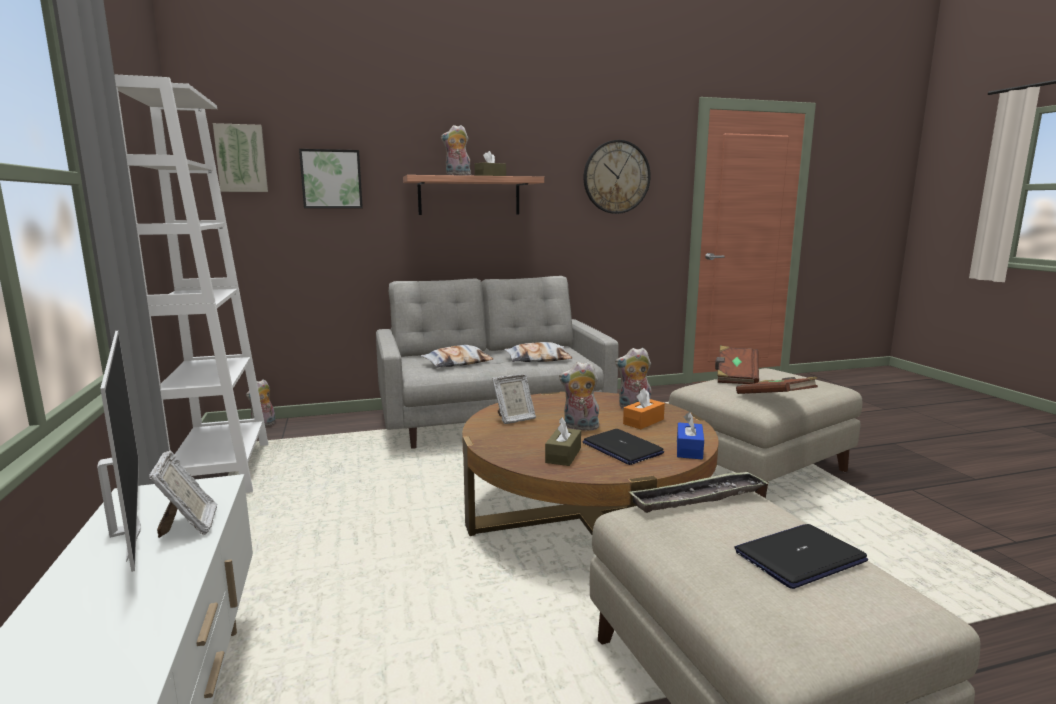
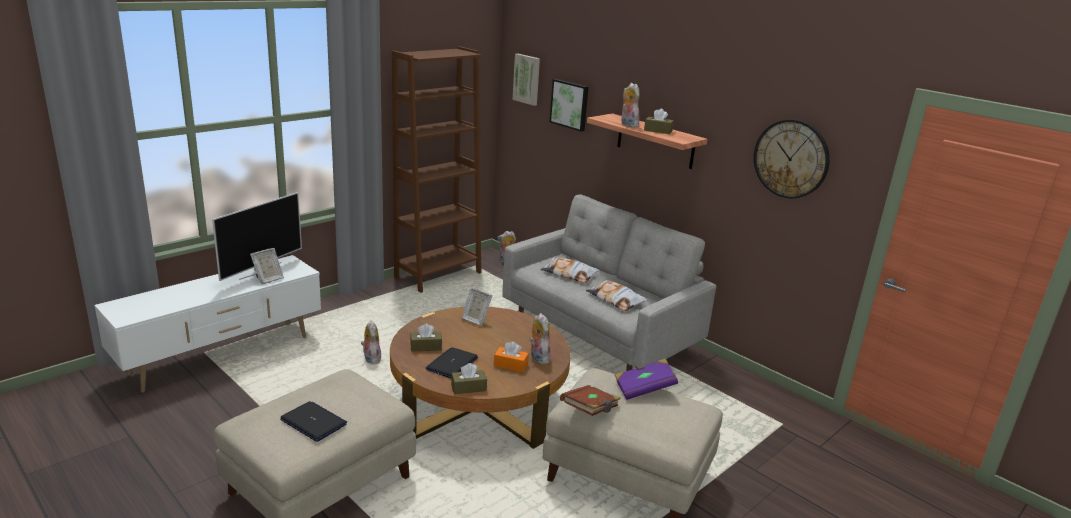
camera: 60 degrees right, 10 degrees up
white bookcase [114,74,268,493] -> brown bookcase [392,46,482,293]
plush toy [559,362,601,431] -> plush toy moved to [361,320,381,364]
tray [630,471,769,513] -> none
blue tissue box [677,412,704,459] -> brown tissue box [451,363,487,394]
brown book [715,346,759,384] -> purple book [615,359,678,400]

